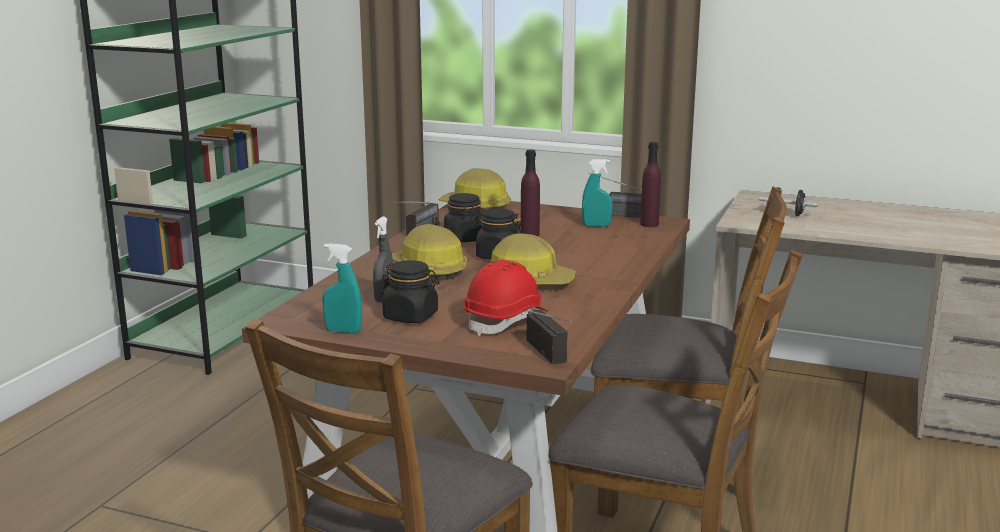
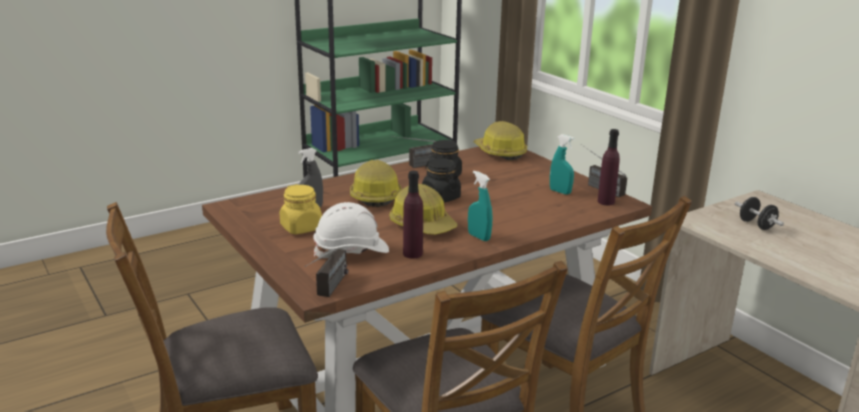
camera: 35 degrees right, 5 degrees up
turquoise spray bottle [322,243,362,333] -> turquoise spray bottle moved to [468,171,492,241]
black jar [382,260,440,323] -> yellow jar [280,184,322,234]
red hard hat [463,260,548,336] -> white hard hat [313,202,389,258]
purple bottle [520,149,540,236] -> purple bottle moved to [403,171,423,259]

